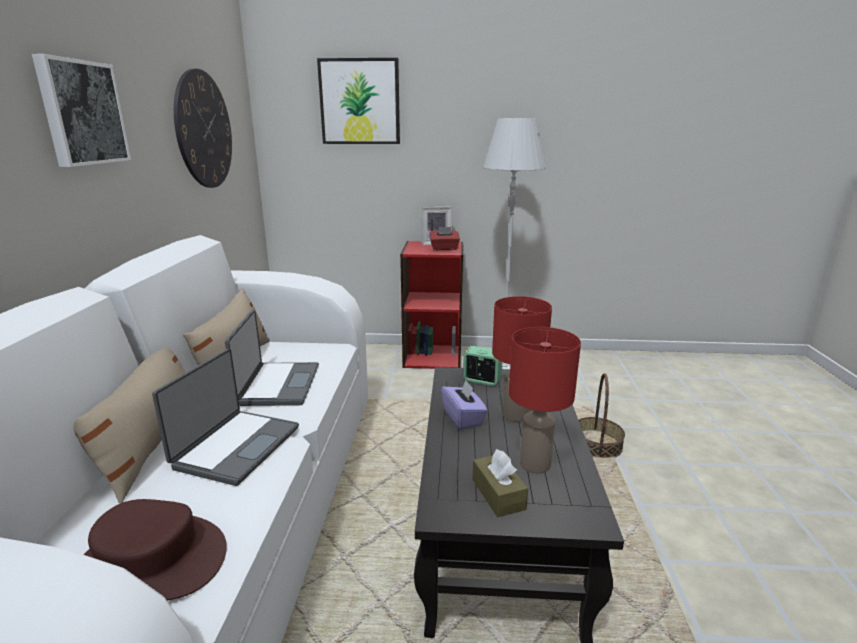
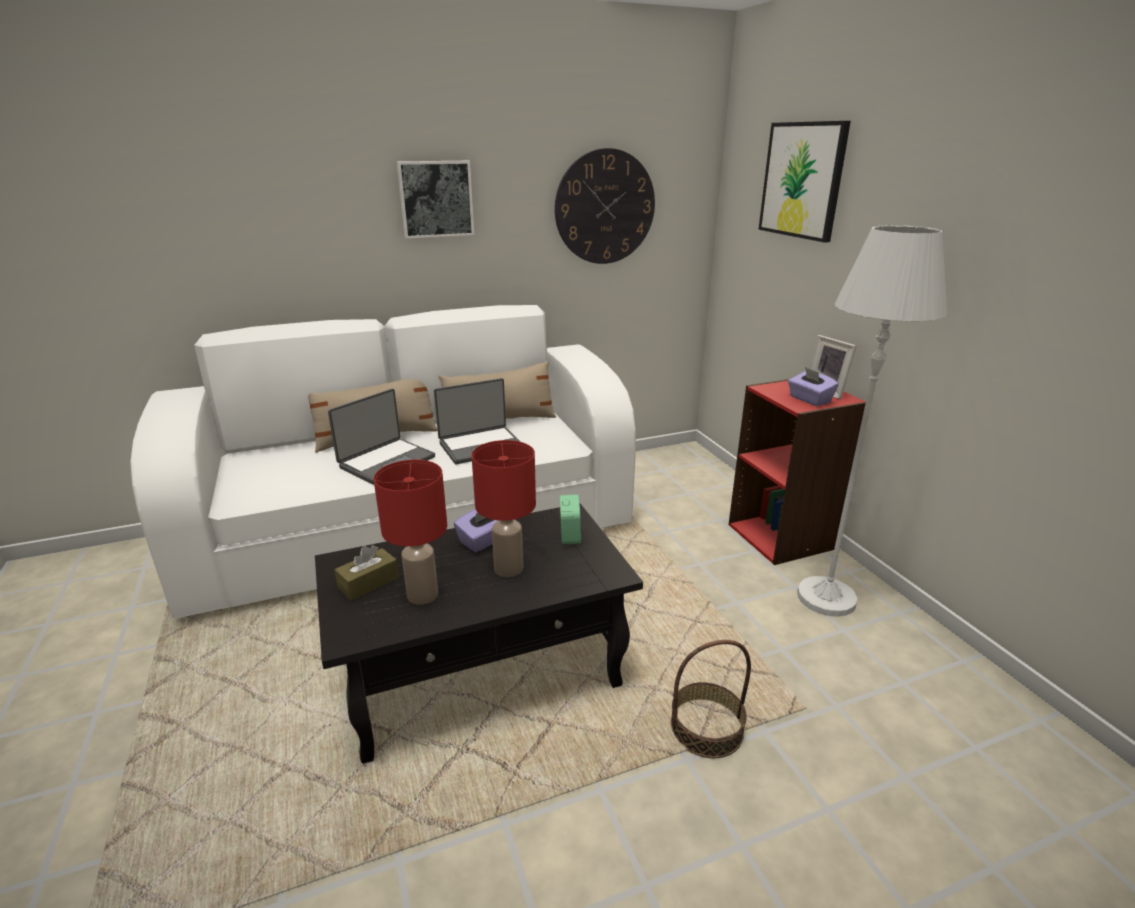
camera: 65 degrees right, 5 degrees up
brown hat [84,499,227,600] -> none
laptop [152,349,299,486] -> laptop turned 45 degrees counterclockwise [328,389,435,484]
red tissue box [429,227,460,250] -> purple tissue box [788,367,839,406]

